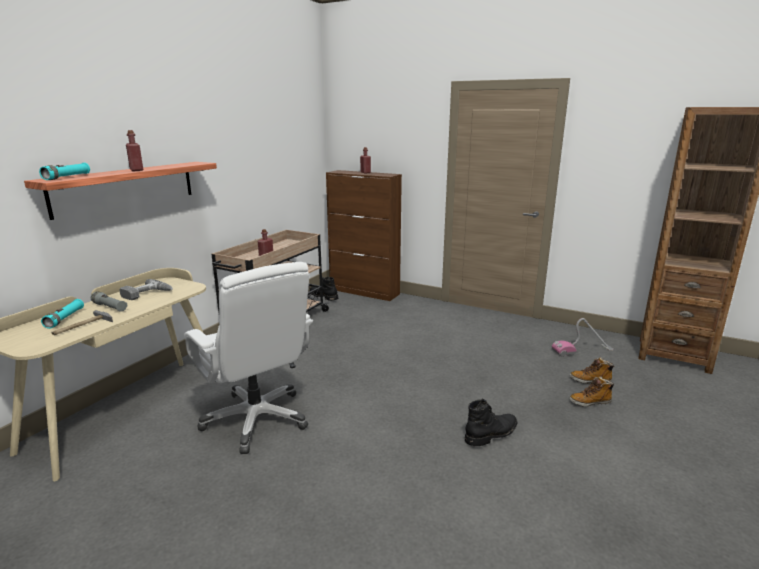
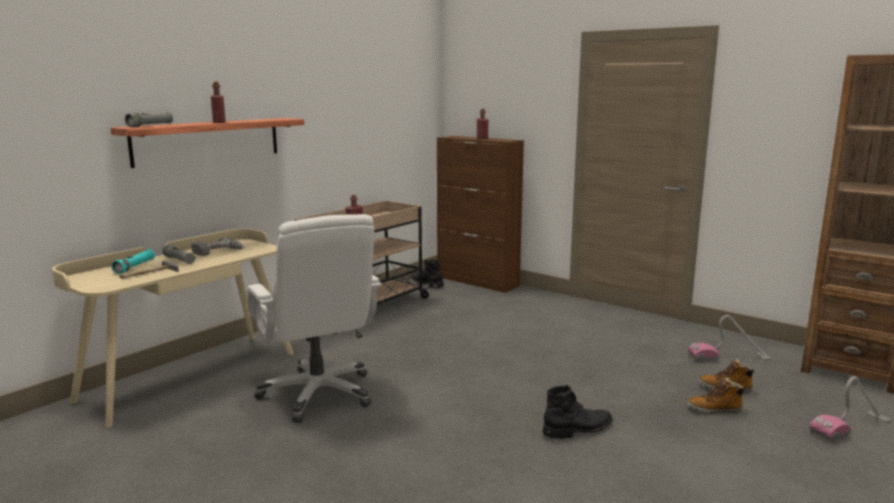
camera: 10 degrees right, 5 degrees down
turquoise flashlight [39,163,90,180] -> grey flashlight [125,112,173,127]
none -> vacuum cleaner [810,376,891,442]

